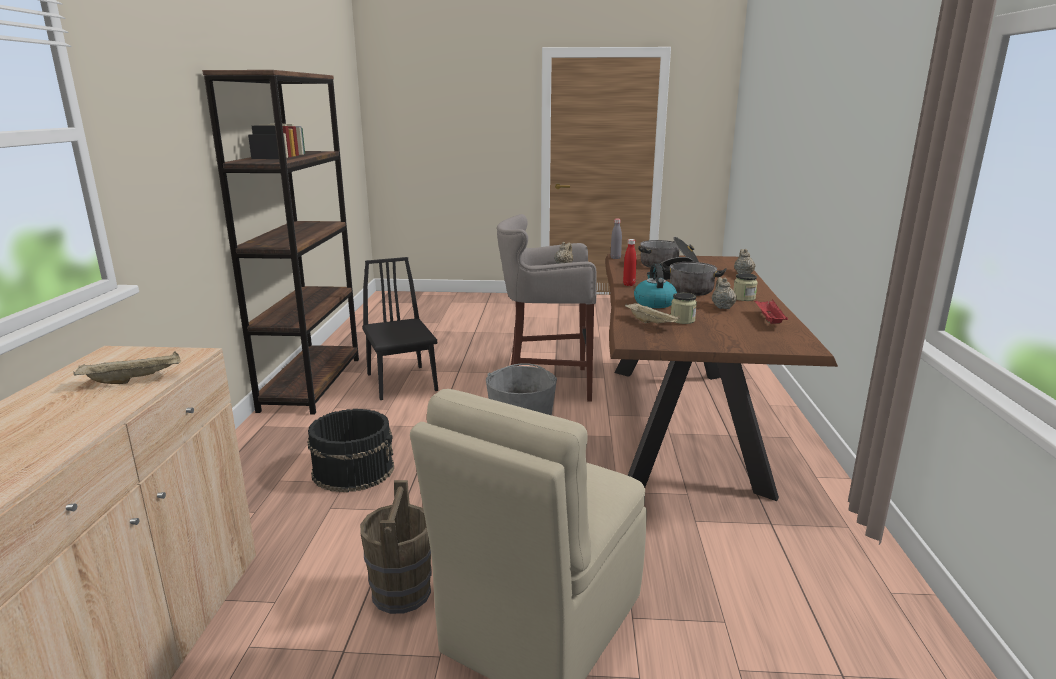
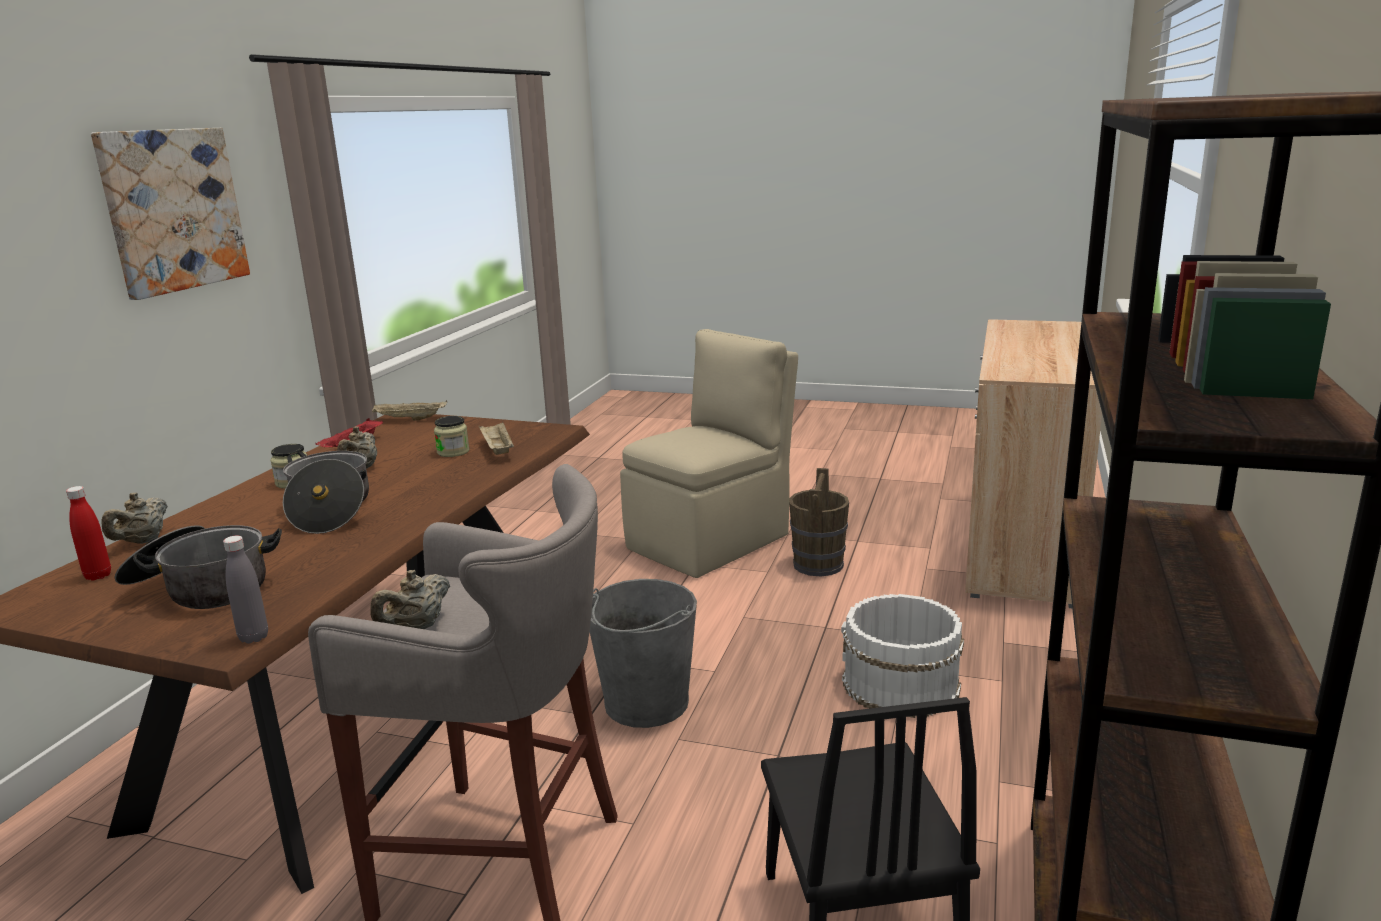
camera: 165 degrees left, 0 degrees up
beige tray [73,352,181,384] -> beige tray moved to [372,400,447,421]
black bucket [307,409,394,492] -> white bucket [841,594,964,718]
red bottle [623,239,637,286] -> red bottle moved to [66,486,111,581]
kettle [634,264,677,308] -> none
none -> picture [91,128,250,300]

